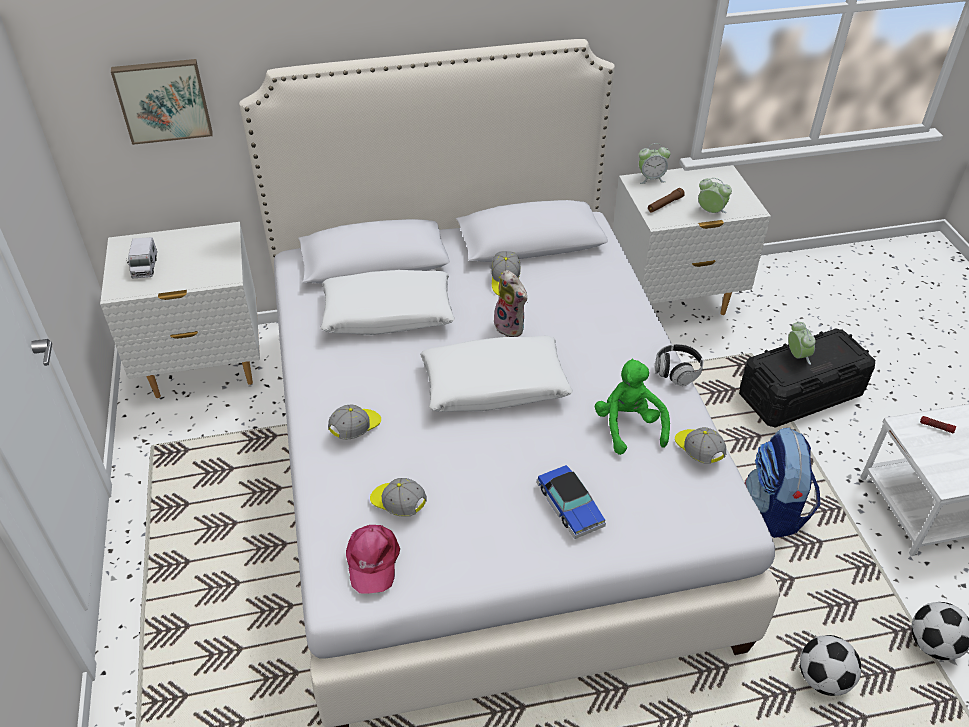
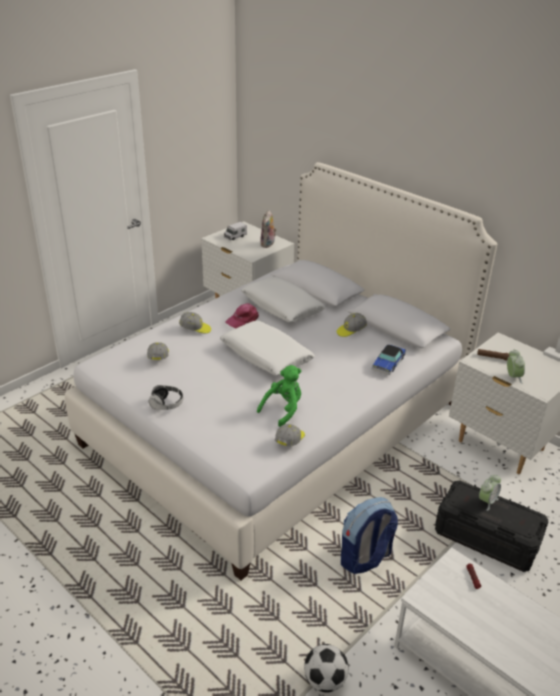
camera: 55 degrees right, 10 degrees down
picture [111,59,213,145] -> none
pink cap [346,525,400,594] -> pink cap moved to [225,303,259,328]
plush toy [494,270,527,337] -> plush toy moved to [260,210,277,248]
toy car [537,465,606,539] -> toy car moved to [372,344,406,375]
alarm clock [639,143,670,184] -> none
headphones [655,344,704,386] -> headphones moved to [149,385,183,410]
football [800,635,861,696] -> none

